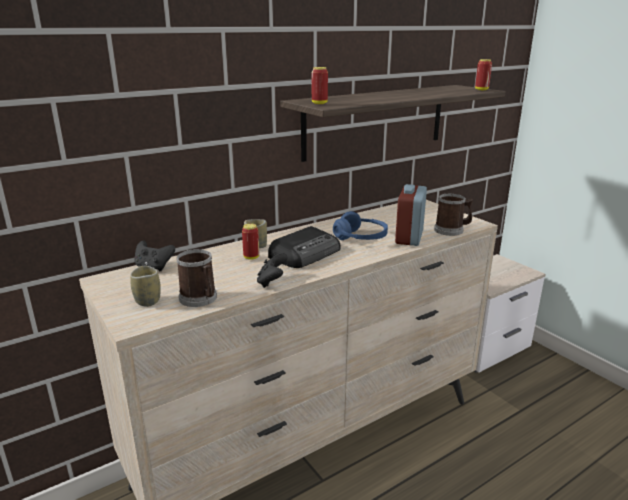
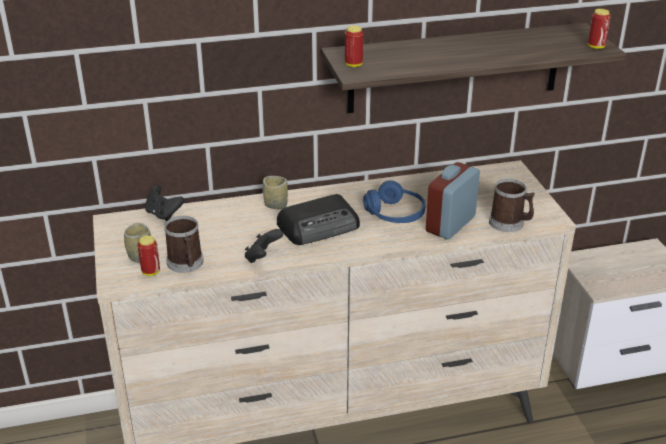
camera: 20 degrees right, 10 degrees up
can [242,224,259,260] -> can moved to [138,236,160,276]

